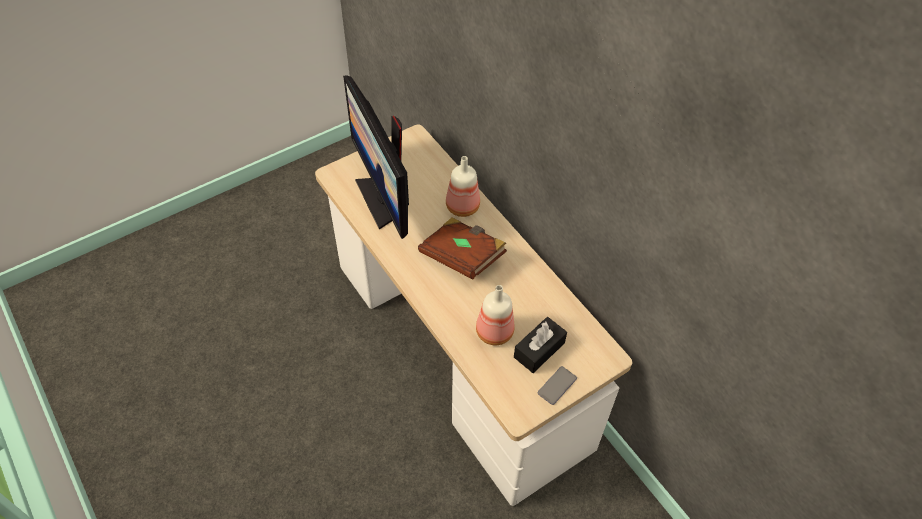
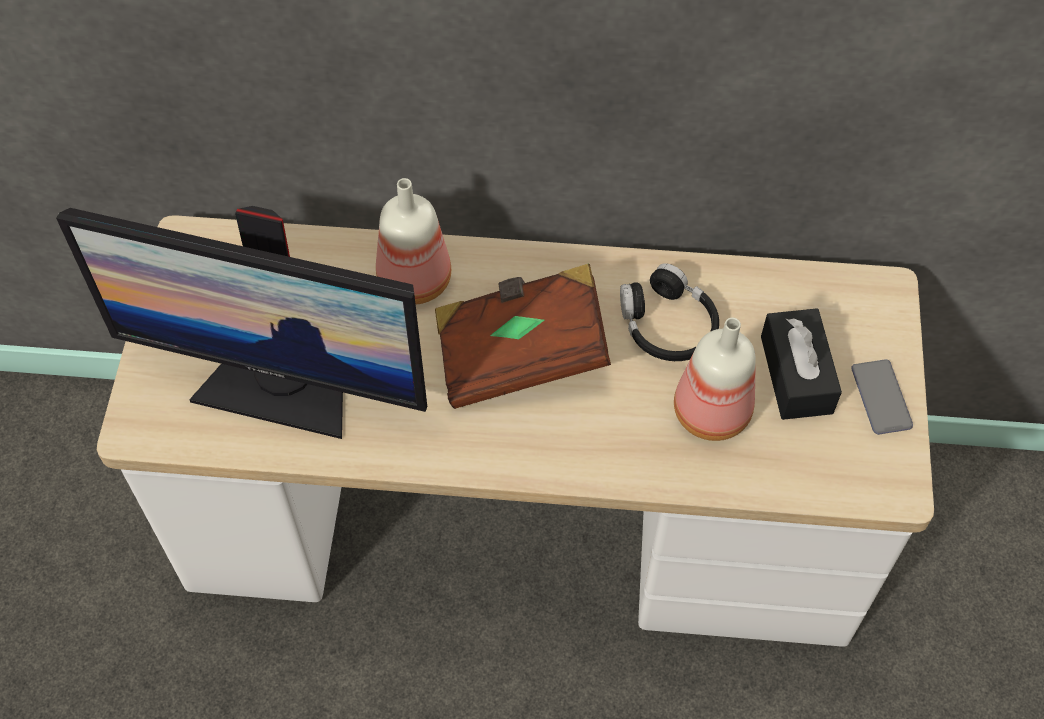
camera: 50 degrees left, 5 degrees up
none -> black headphones [620,263,719,361]

